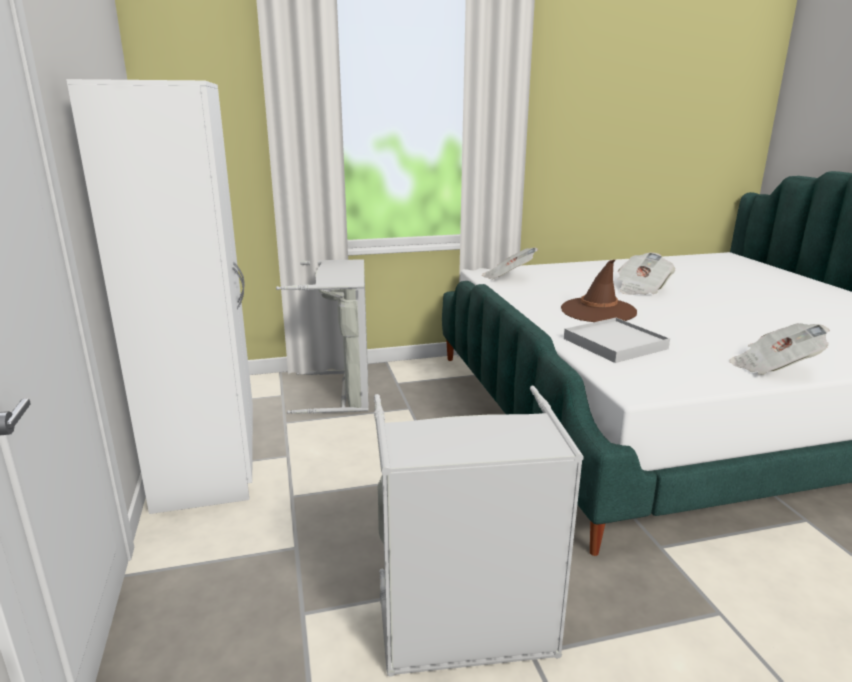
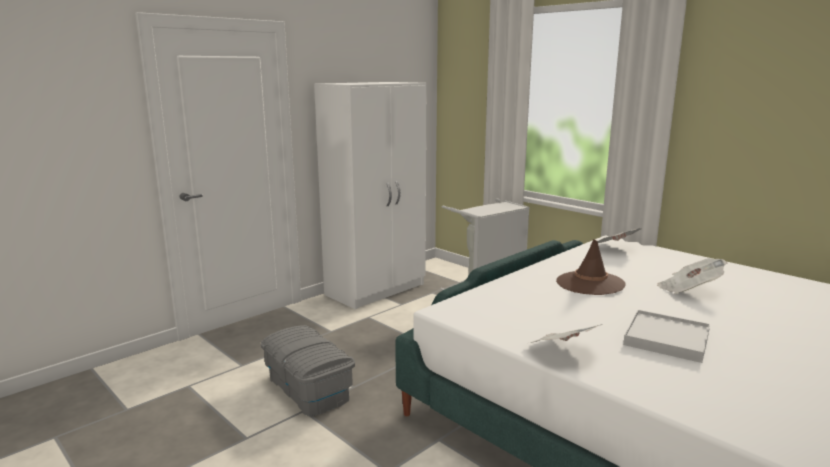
camera: 60 degrees right, 5 degrees down
grey laundry basket [374,386,584,677] -> grey storage box [261,325,355,416]
white tray [564,318,670,363] -> white tray moved to [623,310,710,363]

